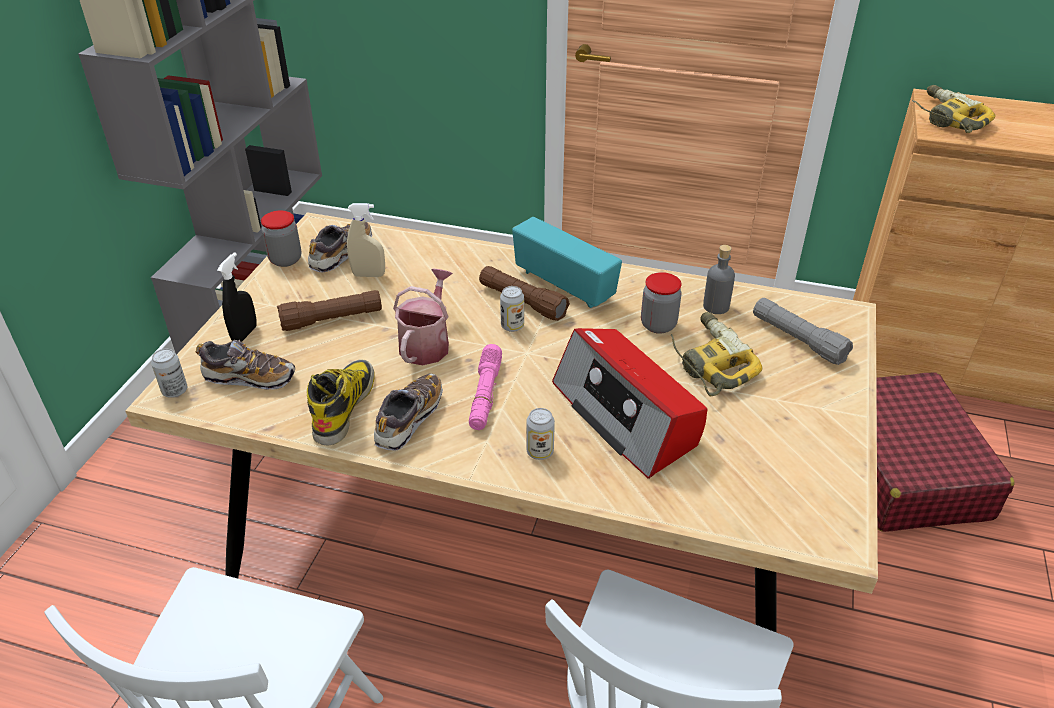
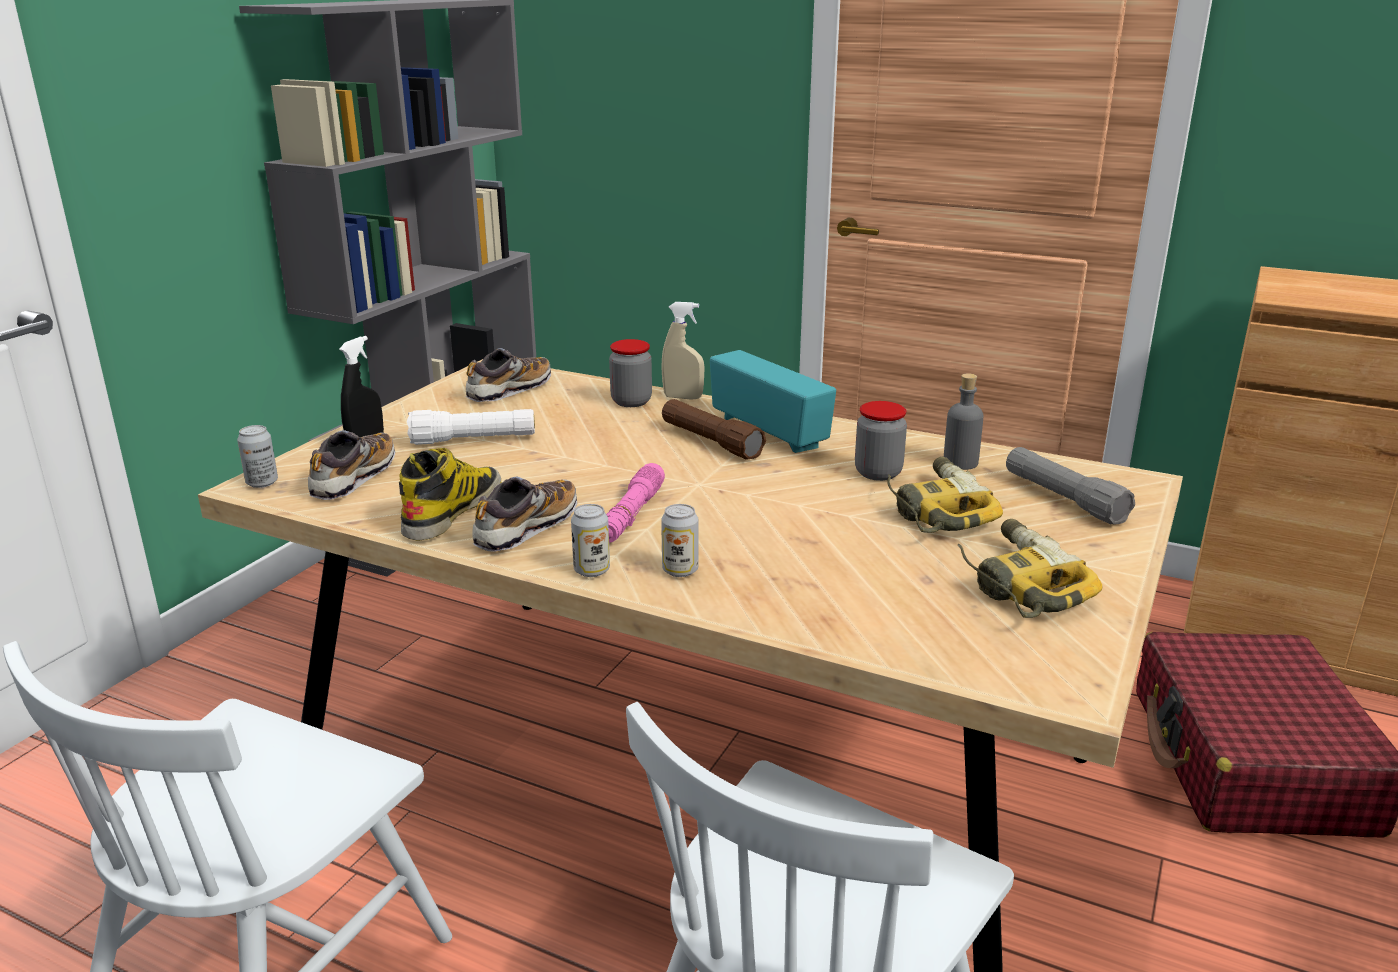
camera: 10 degrees right, 15 degrees down
shoe [196,340,295,390] -> shoe turned 90 degrees counterclockwise [308,430,395,500]
jar [261,210,302,267] -> jar moved to [609,339,652,407]
brown flashlight [277,290,382,331] -> white flashlight [407,409,535,445]
beige spray bottle [347,203,385,277] -> beige spray bottle moved to [661,302,705,400]
watering can [393,268,453,365] -> none
can [500,286,524,332] -> can moved to [571,504,610,577]
radio [552,328,708,479] -> none
power drill [912,85,996,133] -> power drill moved to [958,519,1102,618]

